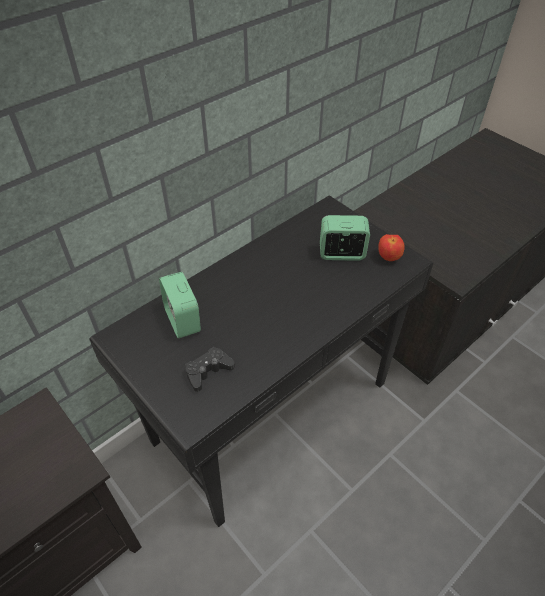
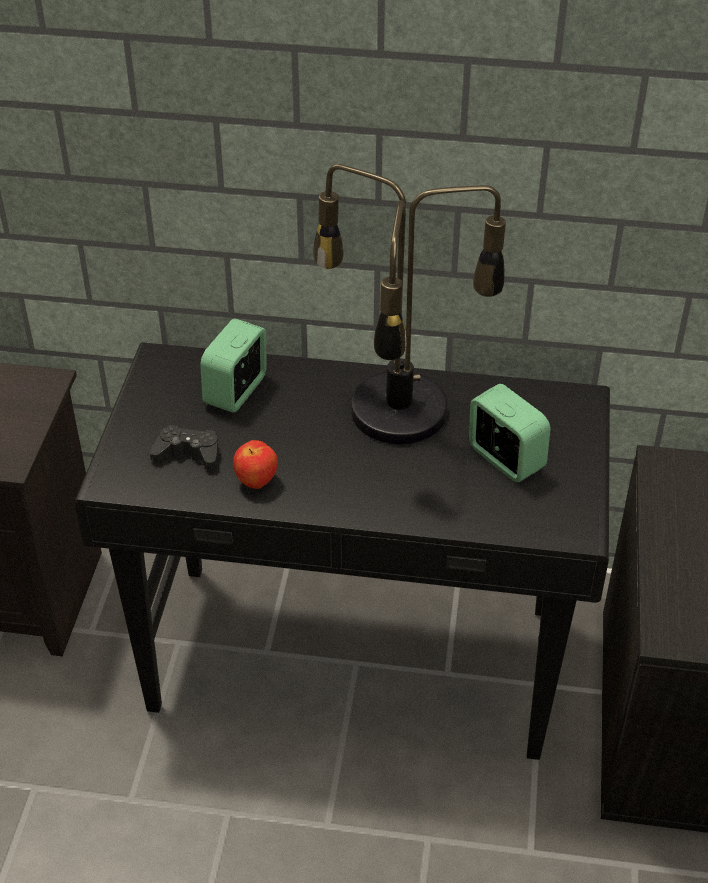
camera: 50 degrees right, 5 degrees down
apple [378,234,405,261] -> apple moved to [233,440,278,489]
none -> table lamp [314,164,506,444]

